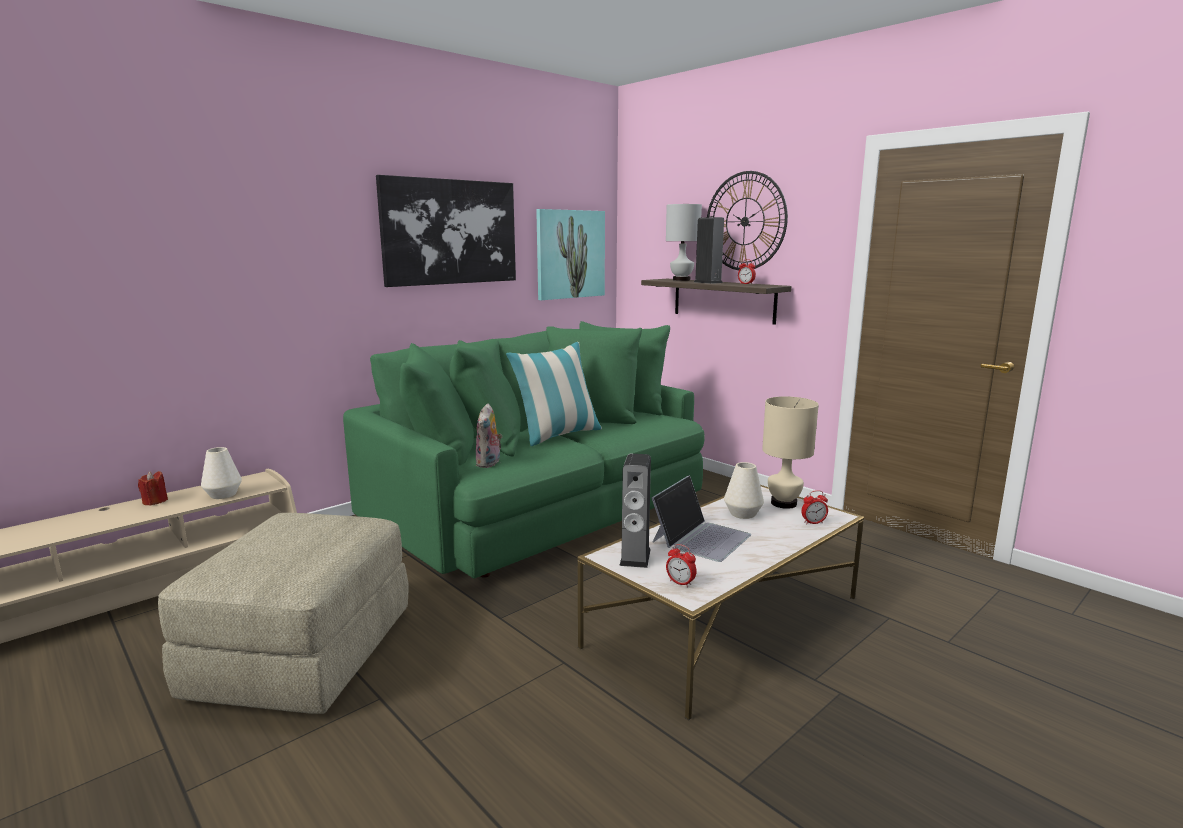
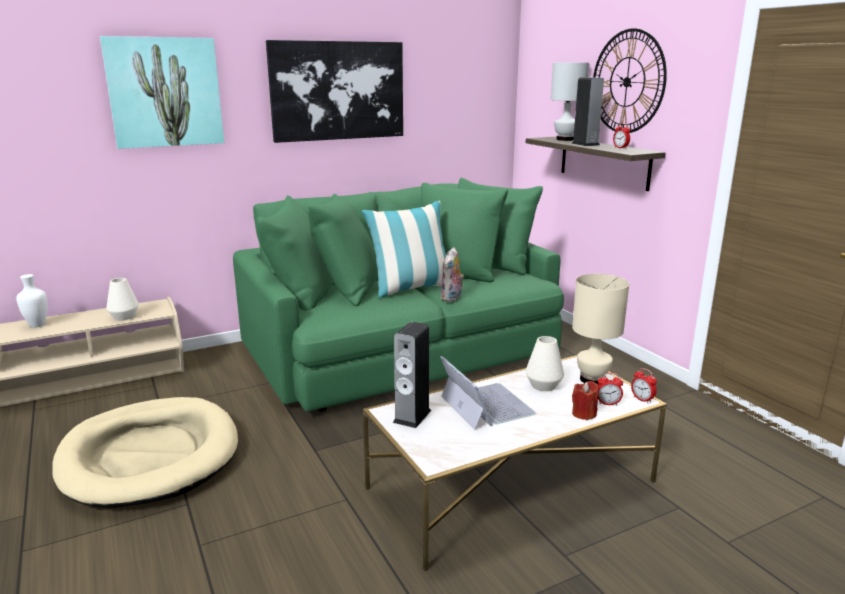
camera: 15 degrees right, 5 degrees up
red candle [138,471,168,505] -> red candle moved to [572,381,599,420]
beige ottoman [158,513,409,714] -> beige dog bed [52,397,238,508]
plush toy [476,403,502,468] -> plush toy moved to [440,247,464,302]
picture [536,209,605,300] -> picture moved to [100,36,224,149]
laptop [652,475,751,562] -> laptop turned 75 degrees counterclockwise [440,356,536,430]
alarm clock [666,544,697,587] -> alarm clock moved to [631,368,657,404]
none -> white vase [16,274,48,328]

